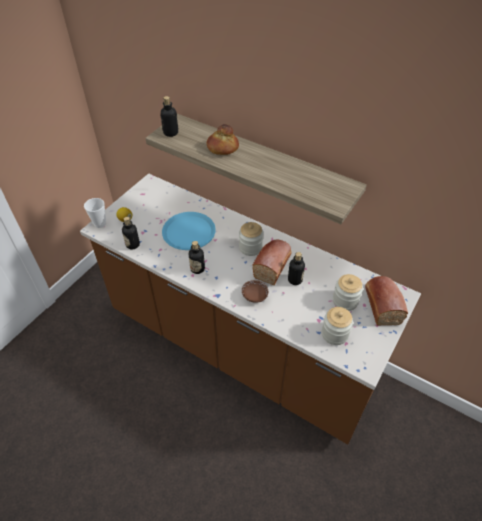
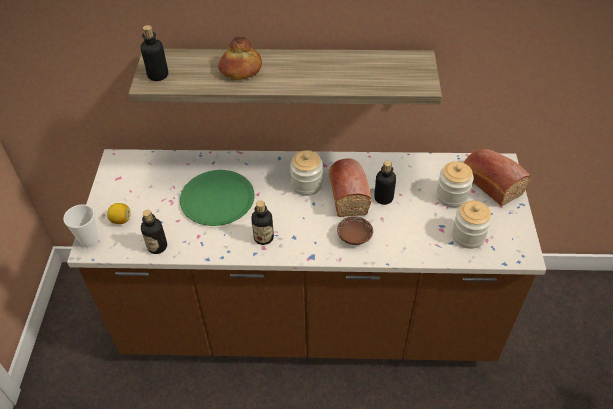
camera: 30 degrees left, 0 degrees up
blue plate [162,212,216,250] -> green plate [180,170,255,226]

